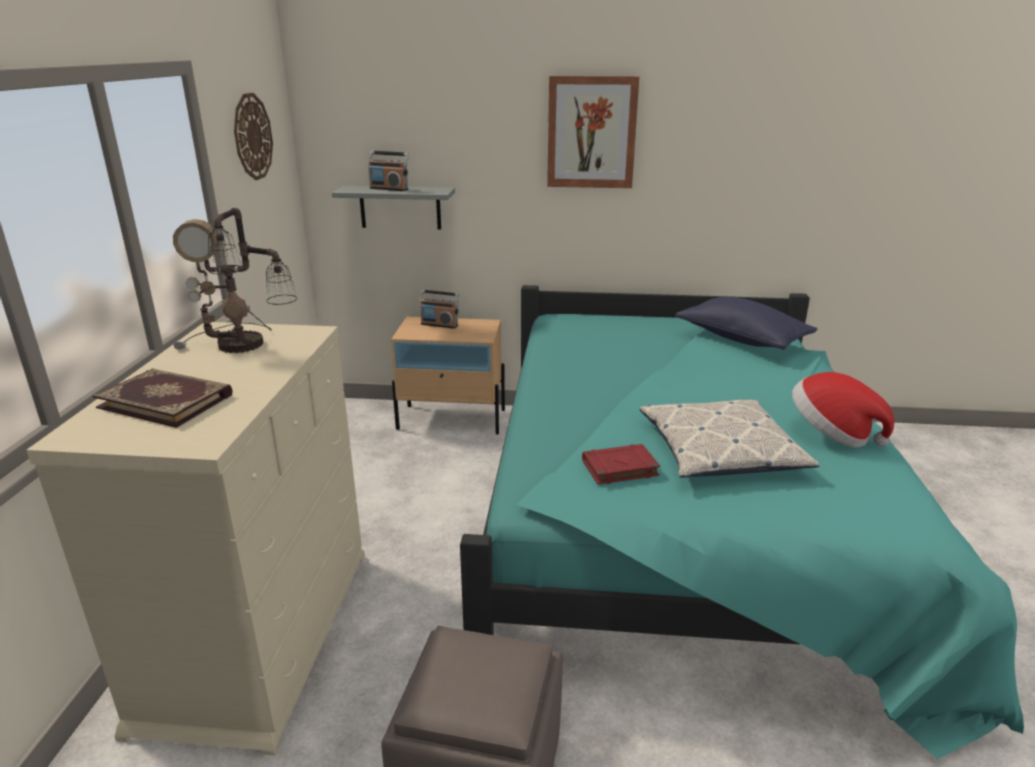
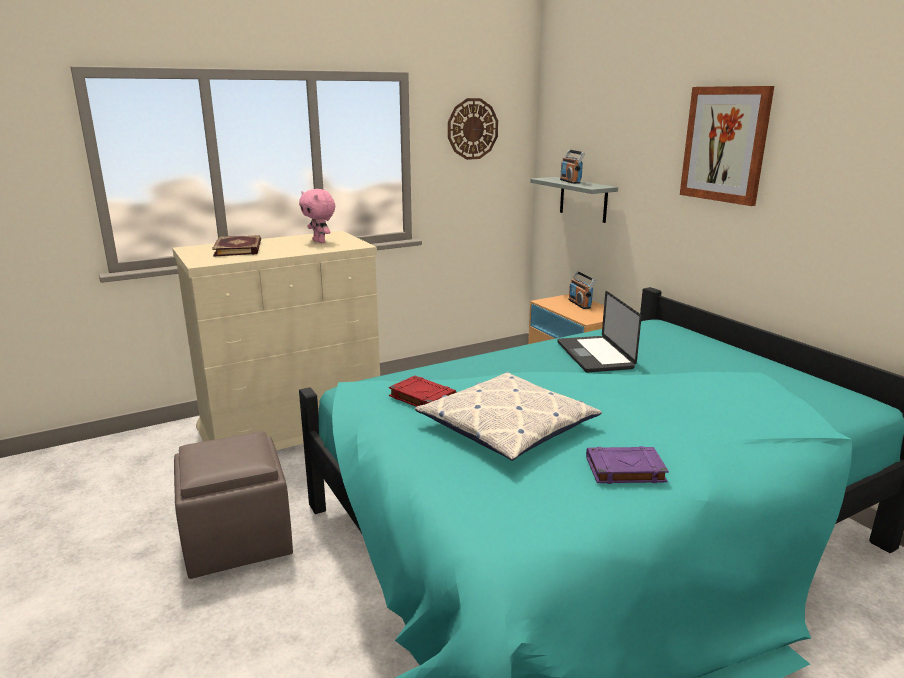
camera: 55 degrees right, 5 degrees down
table lamp [173,208,297,353] -> pink plush toy [299,189,335,243]
blue pillow [675,297,817,350] -> none
hat [792,372,894,448] -> purple book [586,446,669,484]
none -> laptop [557,291,642,372]

